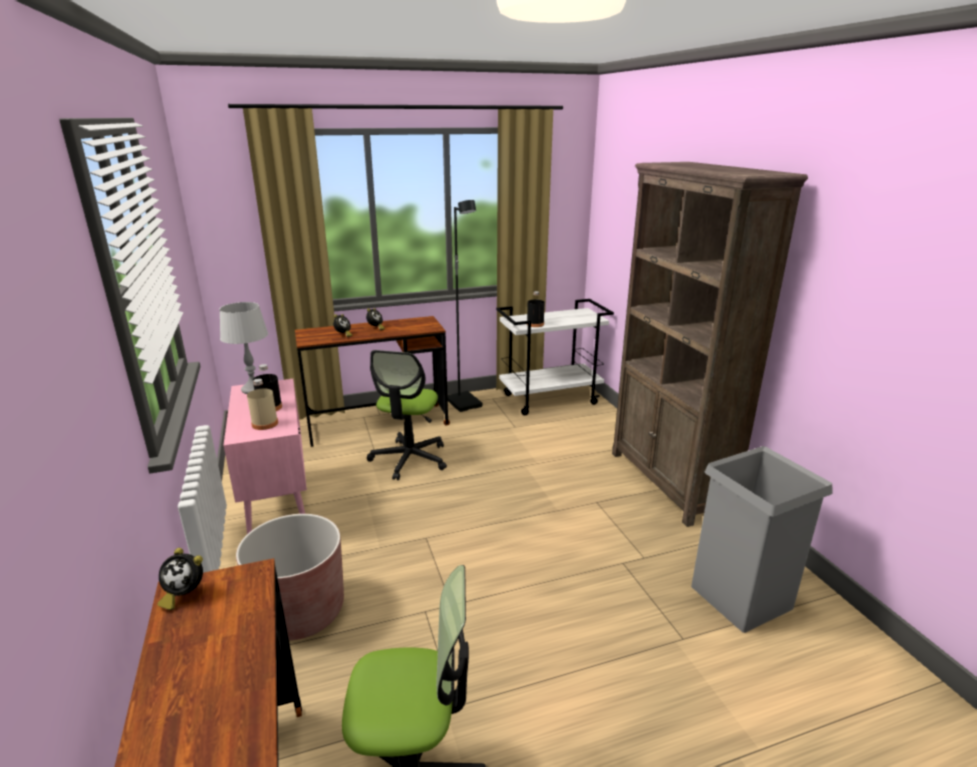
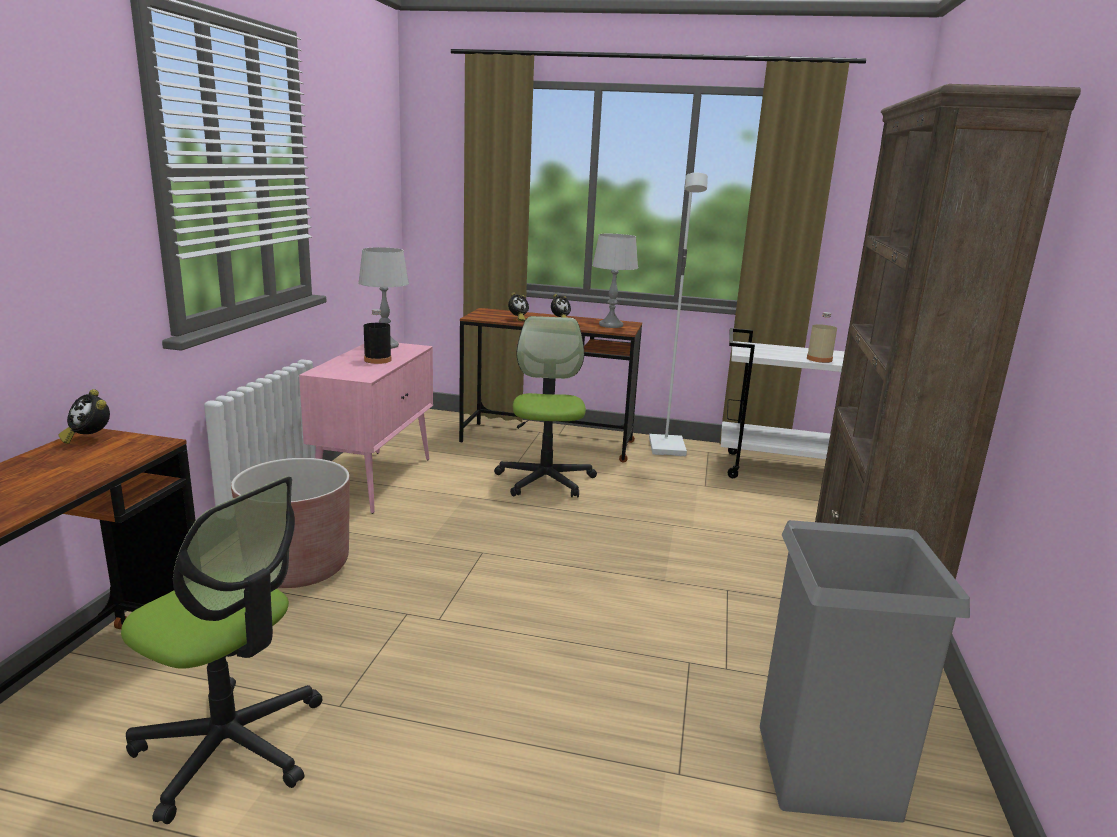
camera: 30 degrees right, 5 degrees down
beige bottle [247,379,278,430] -> beige bottle moved to [807,312,837,363]
office chair [367,350,447,480] -> office chair turned 135 degrees clockwise [494,316,597,498]
black floor lamp [447,200,483,412] -> white floor lamp [649,173,708,456]
black bottle [527,291,545,327] -> none
none -> grey table lamp [592,234,638,328]

